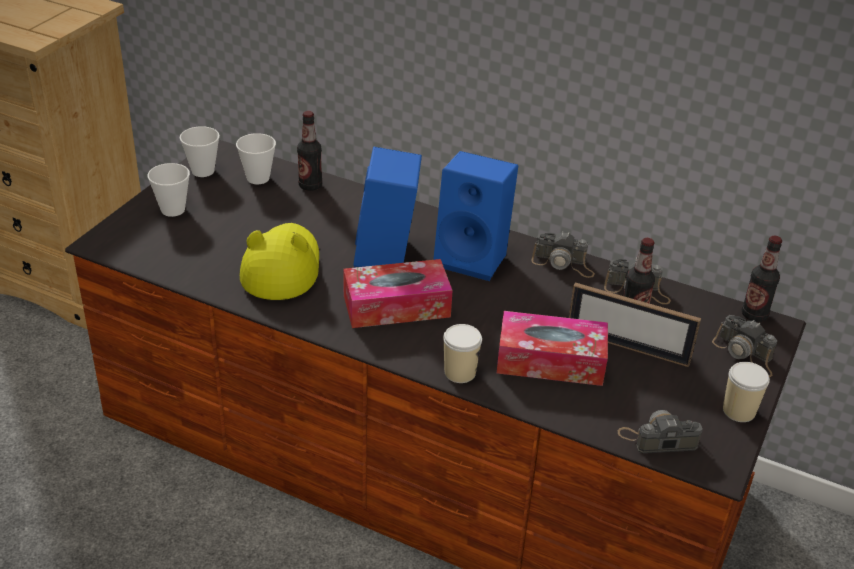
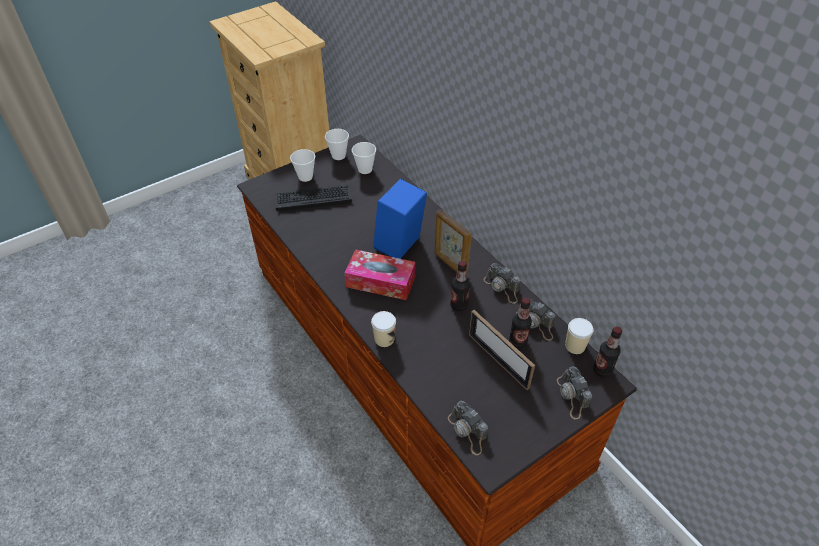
camera: 30 degrees right, 10 degrees up
yellow hat [240,223,319,300] -> none
bottle [297,111,322,191] -> bottle moved to [450,261,470,311]
blue speaker [433,151,518,281] -> picture frame [434,209,472,274]
tissue box [497,311,608,386] -> none
camera [618,410,703,453] -> camera turned 150 degrees counterclockwise [448,401,488,455]
cup [723,362,770,422] -> cup moved to [565,318,593,354]
none -> keyboard [275,184,352,211]

